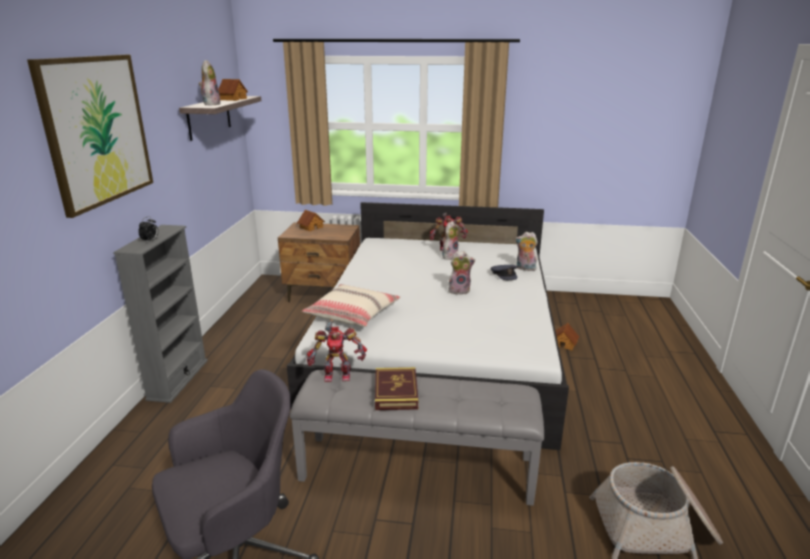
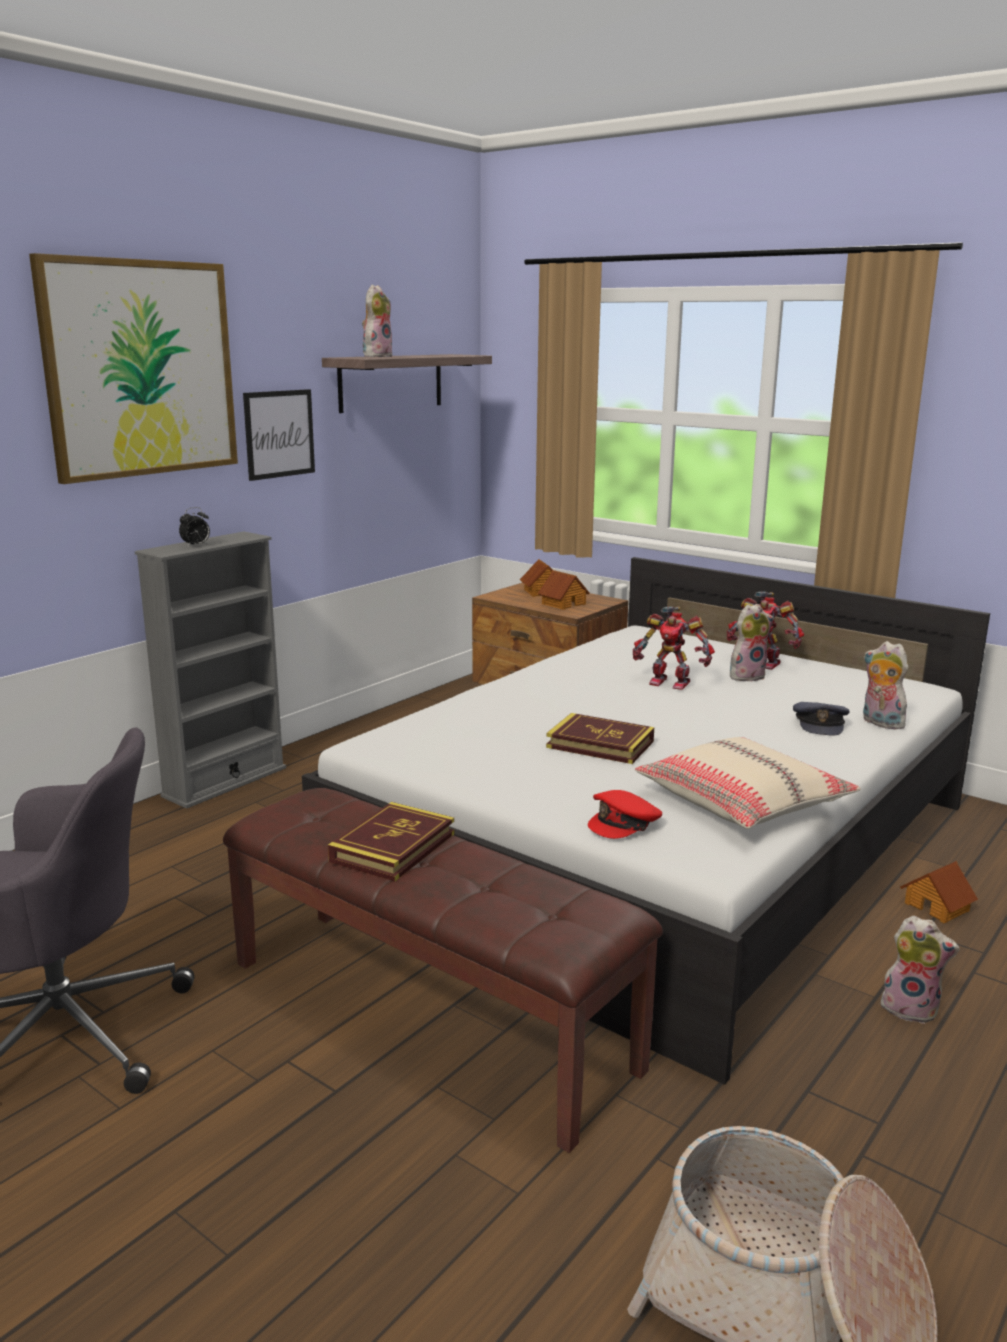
camera: 30 degrees right, 5 degrees down
toy house [218,79,248,101] -> toy house moved to [538,570,589,610]
grey bench [290,370,544,506] -> brown bench [223,788,663,1153]
beige pillow [302,284,401,327] -> beige pillow moved to [635,737,861,829]
toy robot [307,319,367,382] -> toy robot moved to [633,607,715,690]
plush toy [448,251,475,295] -> plush toy moved to [879,916,960,1024]
none -> picture [243,389,315,481]
none -> book [546,713,654,764]
none -> red cap [588,790,662,839]

